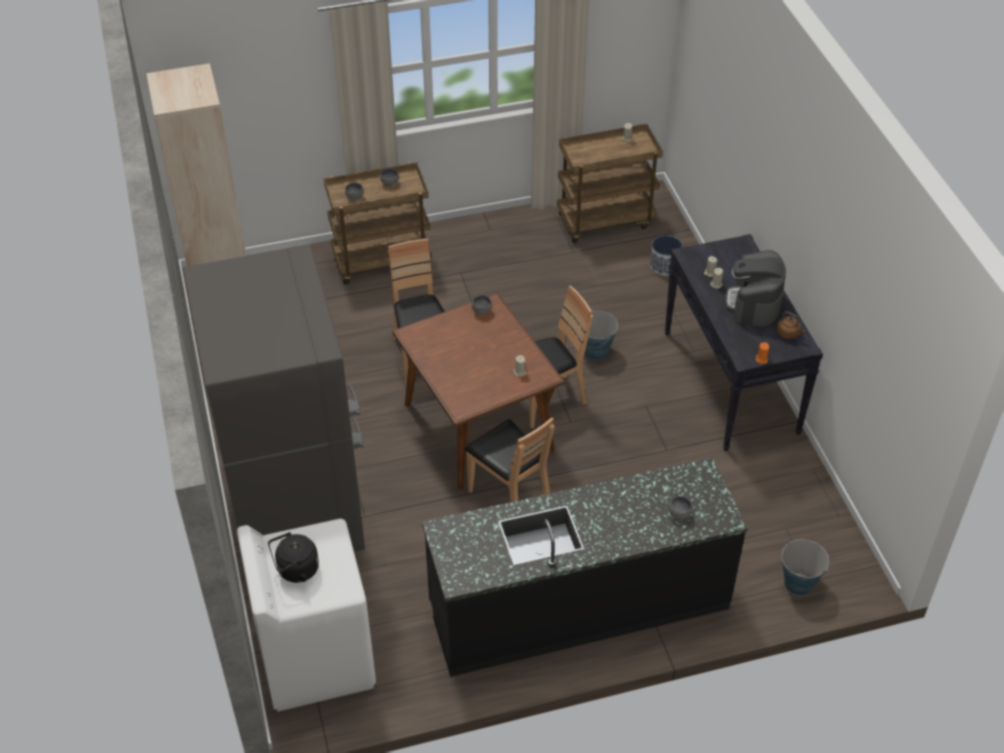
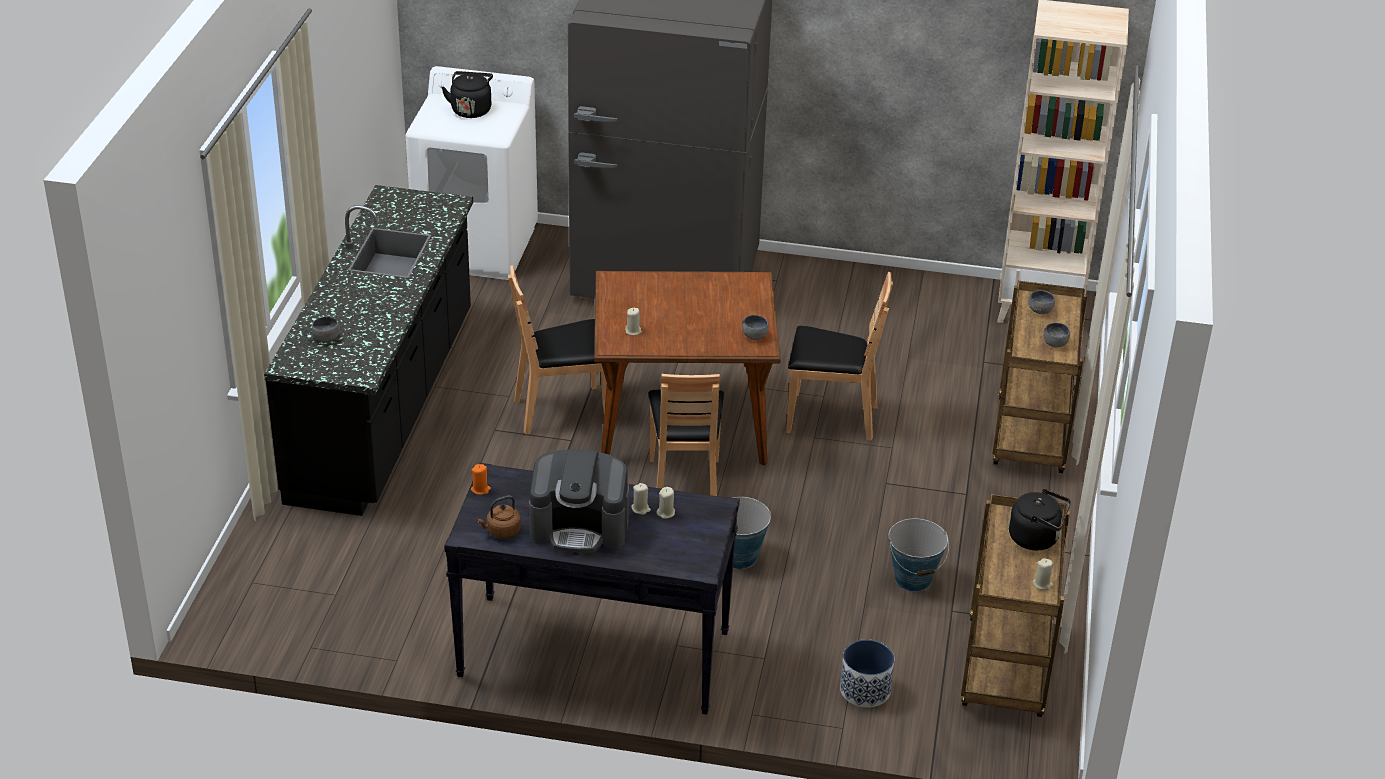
camera: 115 degrees right, 10 degrees down
coffee machine [726,250,786,326] -> coffee machine turned 150 degrees clockwise [529,449,629,553]
bucket [782,539,829,596] -> bucket moved to [888,518,949,592]
none -> black kettle [1009,489,1071,550]

